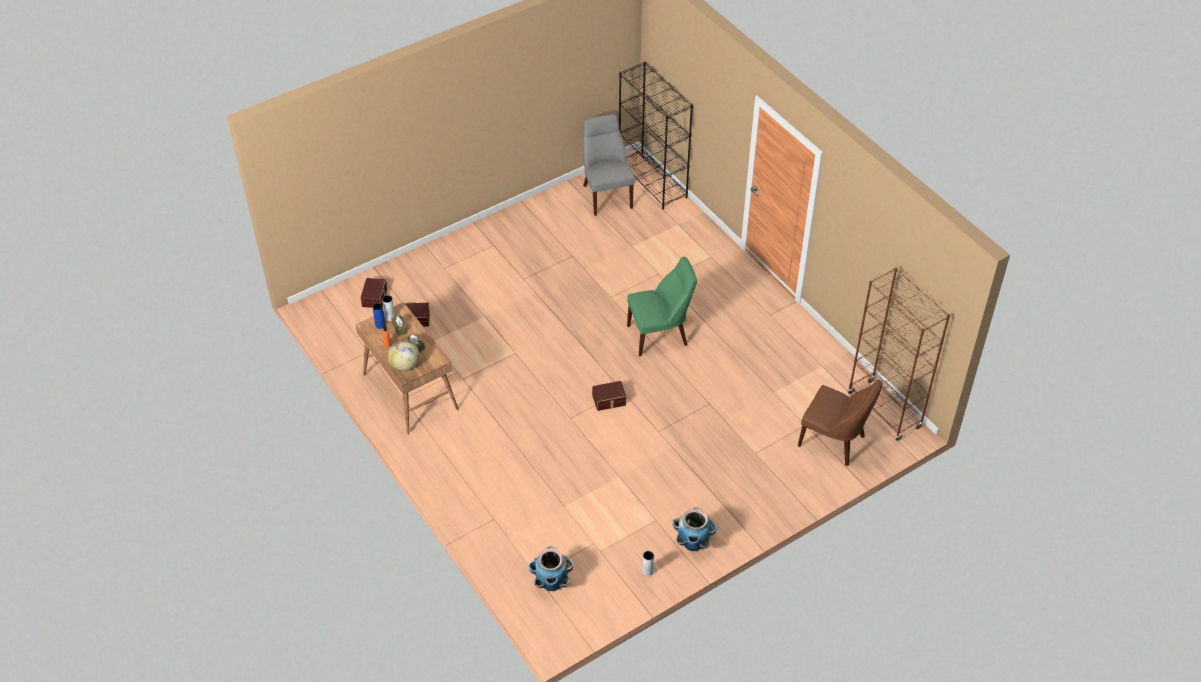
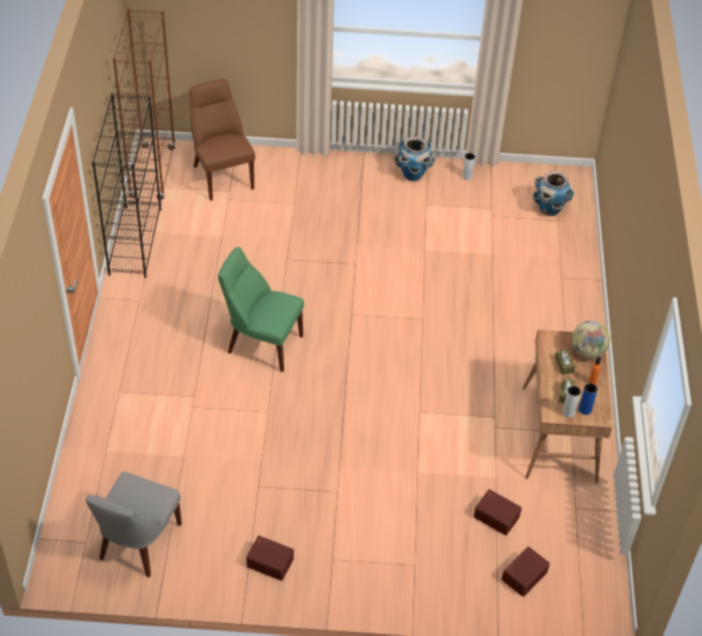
camera: 145 degrees left, 0 degrees up
brown storage box [592,381,626,411] -> brown storage box moved to [246,535,294,581]
black bookcase [619,62,693,209] -> black bookcase moved to [92,94,161,278]

